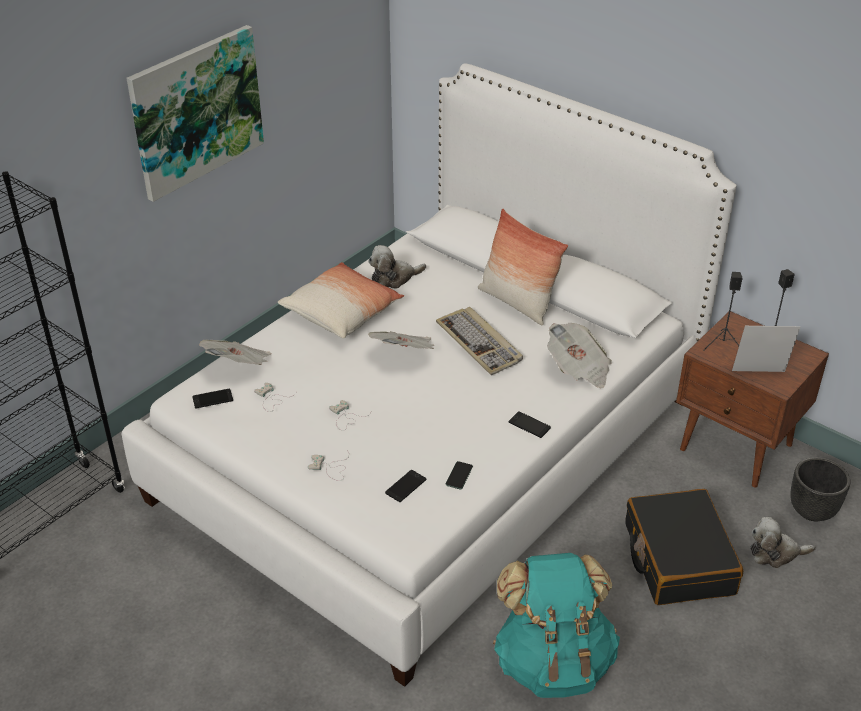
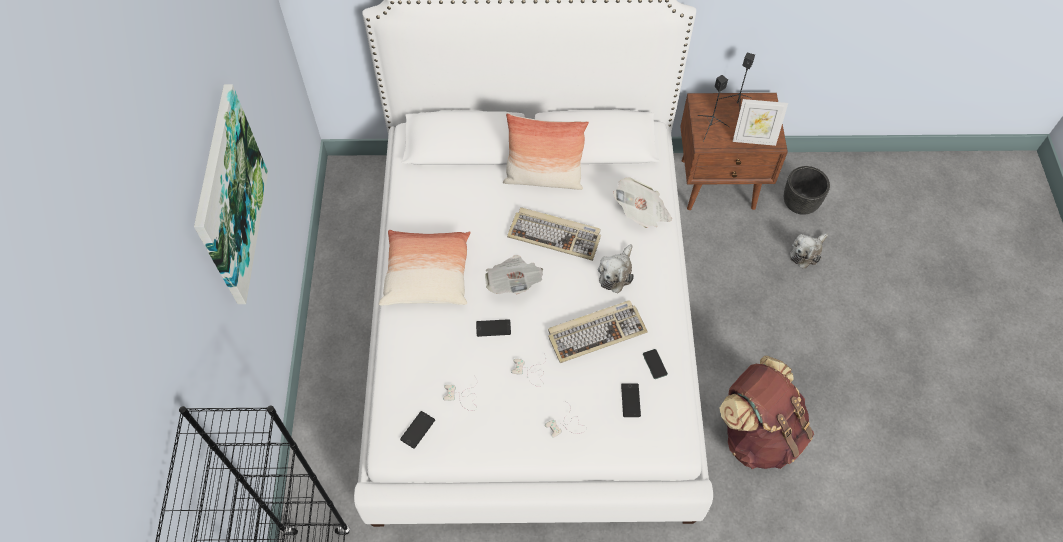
camera: 40 degrees left, 20 degrees up
newspaper [199,340,272,365] -> none
plush toy [368,245,426,288] -> plush toy moved to [598,244,634,293]
turquoise backpack [493,553,620,698] -> brown backpack [719,356,814,469]
phone [509,411,551,438] -> phone moved to [476,319,511,337]
black suitcase [626,489,743,605] -> none
picture frame [732,326,800,372] -> picture frame turned 135 degrees counterclockwise [732,99,788,146]
none -> keyboard [548,300,648,363]

